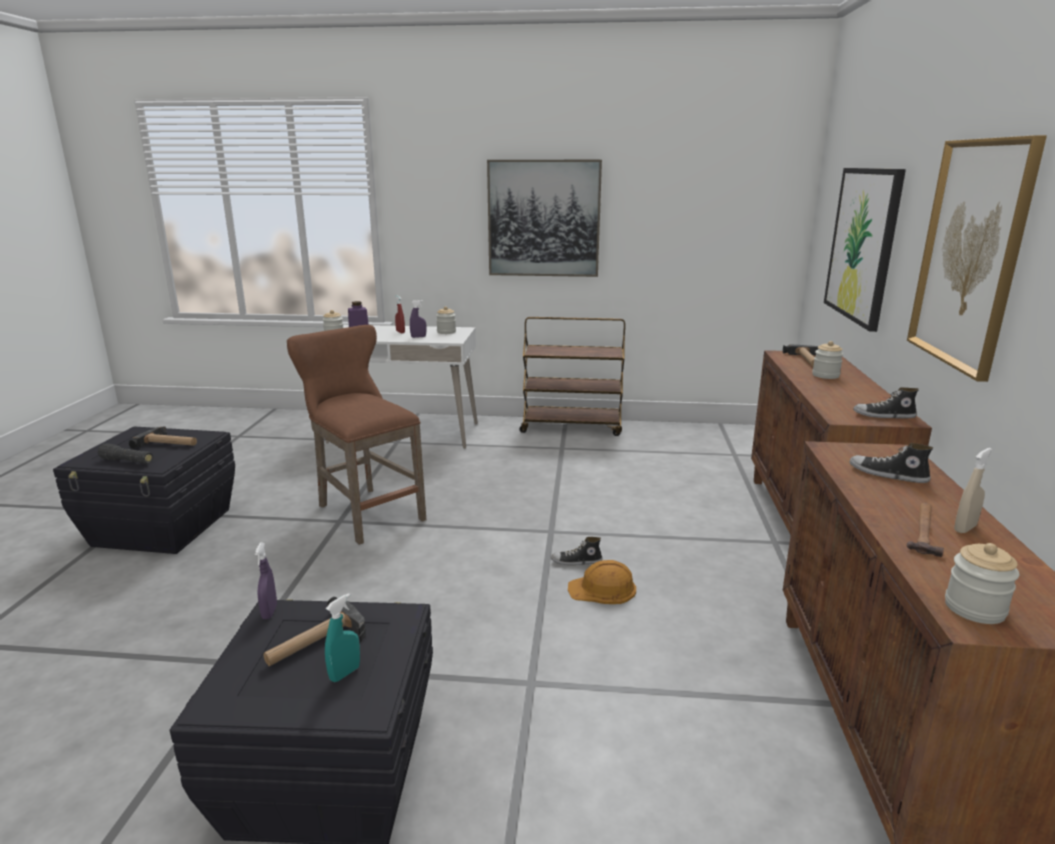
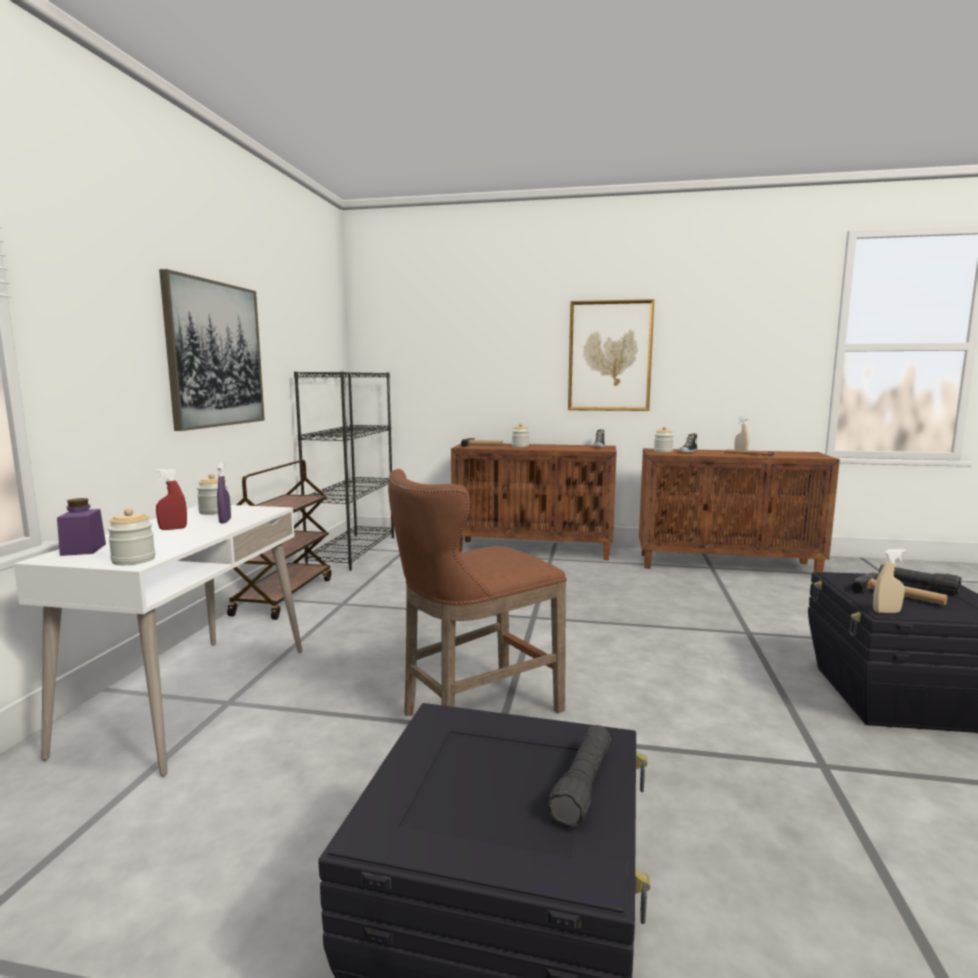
camera: 85 degrees left, 10 degrees down
hammer [129,426,197,449] -> none
purple spray bottle [255,542,277,619] -> beige spray bottle [873,549,906,613]
turquoise spray bottle [325,593,360,682] -> black flashlight [879,565,962,594]
shoe [551,537,602,565] -> none
orange hard hat [568,560,636,604] -> none
picture [824,168,906,332] -> none
jar [945,543,1019,624] -> jar moved to [654,427,674,452]
none -> black bookcase [294,372,394,570]

